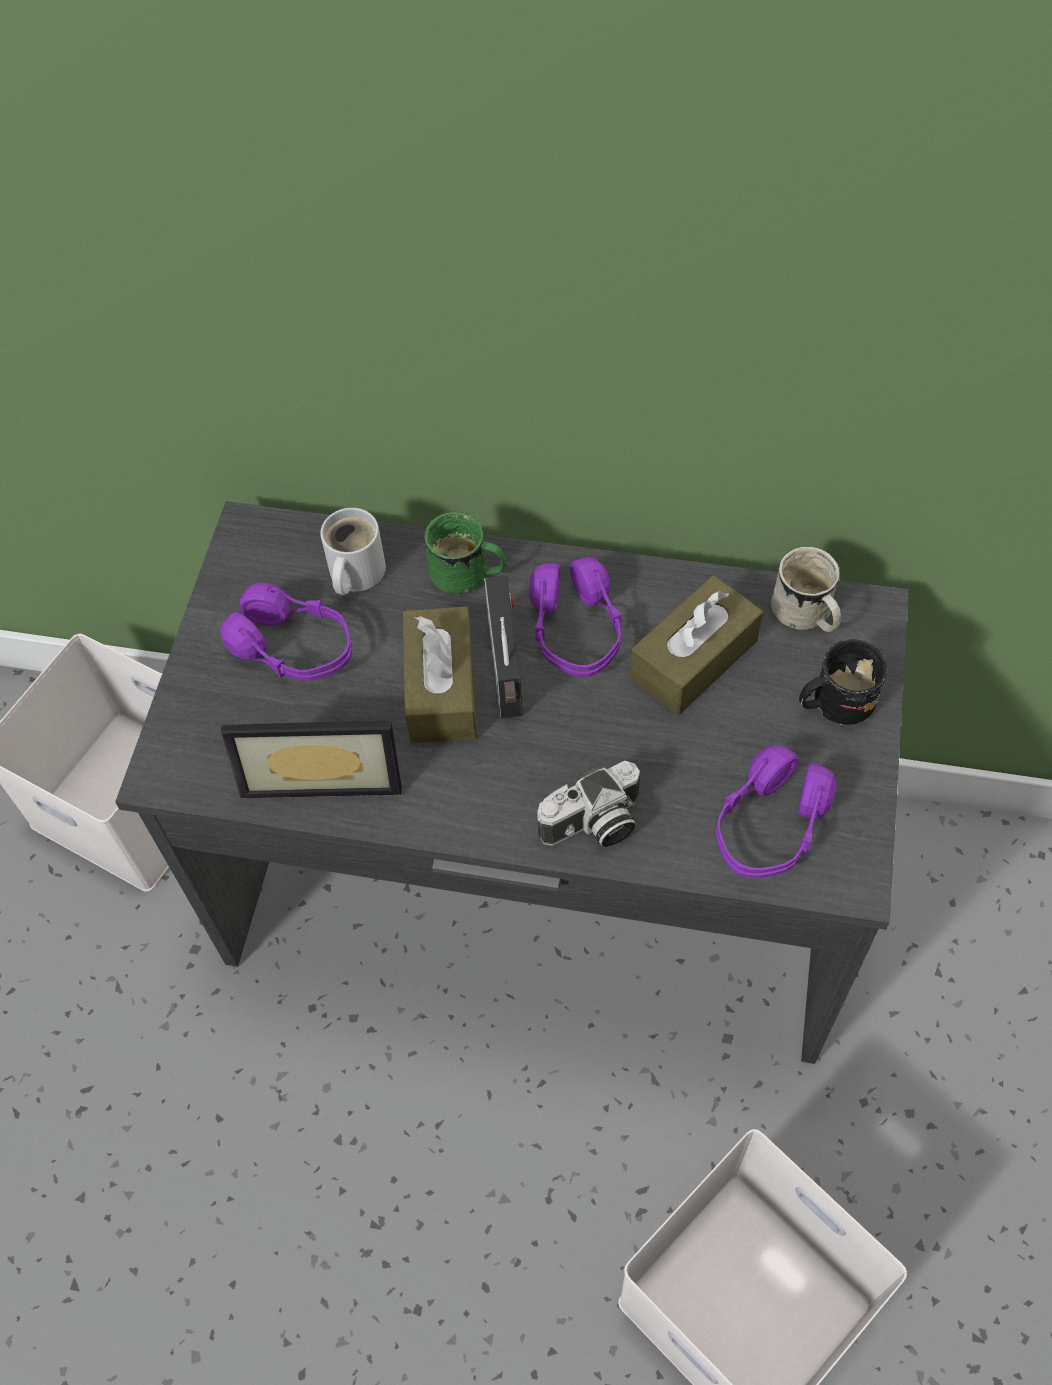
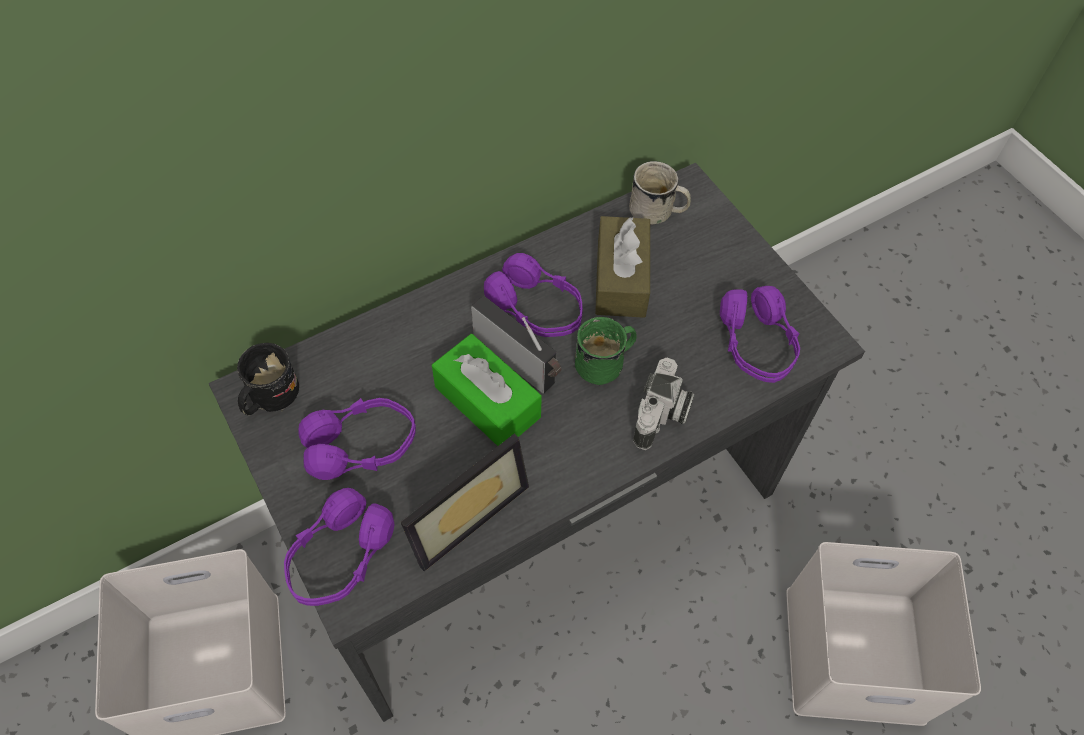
camera: 45 degrees left, 0 degrees up
white mug [320,508,386,595] -> none
brown tissue box [403,606,477,743] -> green tissue box [432,334,542,446]
green mug [424,512,506,594] -> green mug moved to [575,317,637,385]
black mug [799,639,887,726] -> black mug moved to [237,343,299,415]
none -> purple headphones [284,488,394,606]

